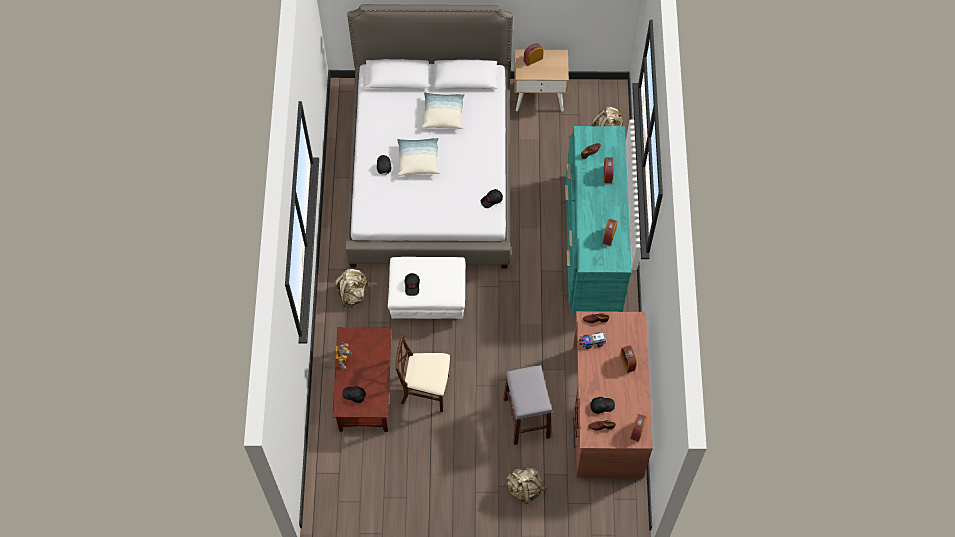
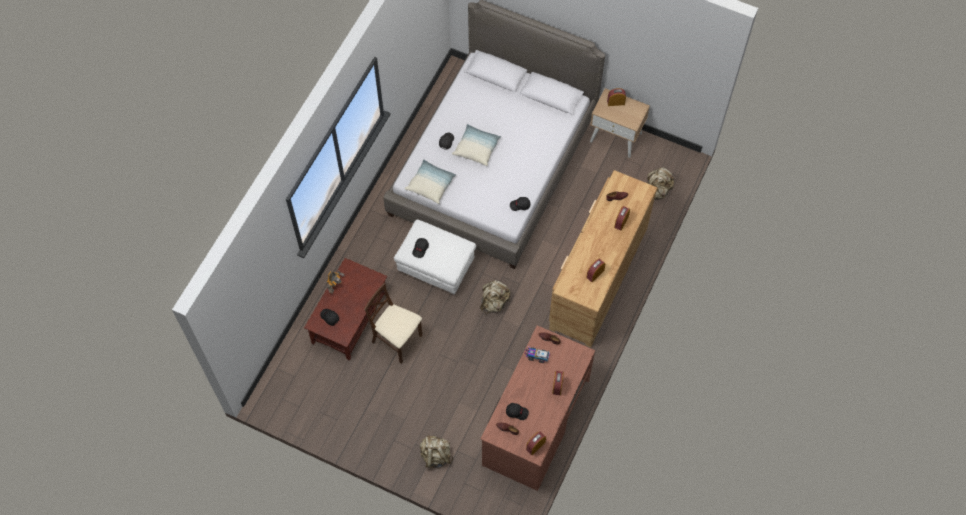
camera: 25 degrees right, 0 degrees up
beige backpack [335,269,368,308] -> beige backpack moved to [480,280,510,314]
pillow [421,92,465,129] -> pillow moved to [404,159,457,204]
grey stool [503,365,552,445] -> none
turquoise dresser [565,126,632,314] -> brown dresser [549,170,658,347]

